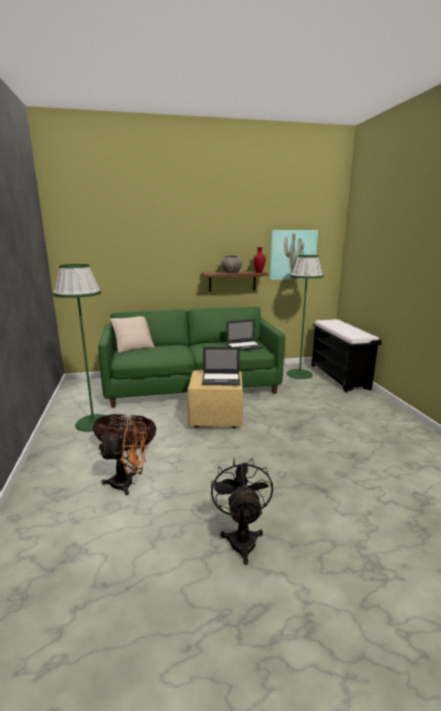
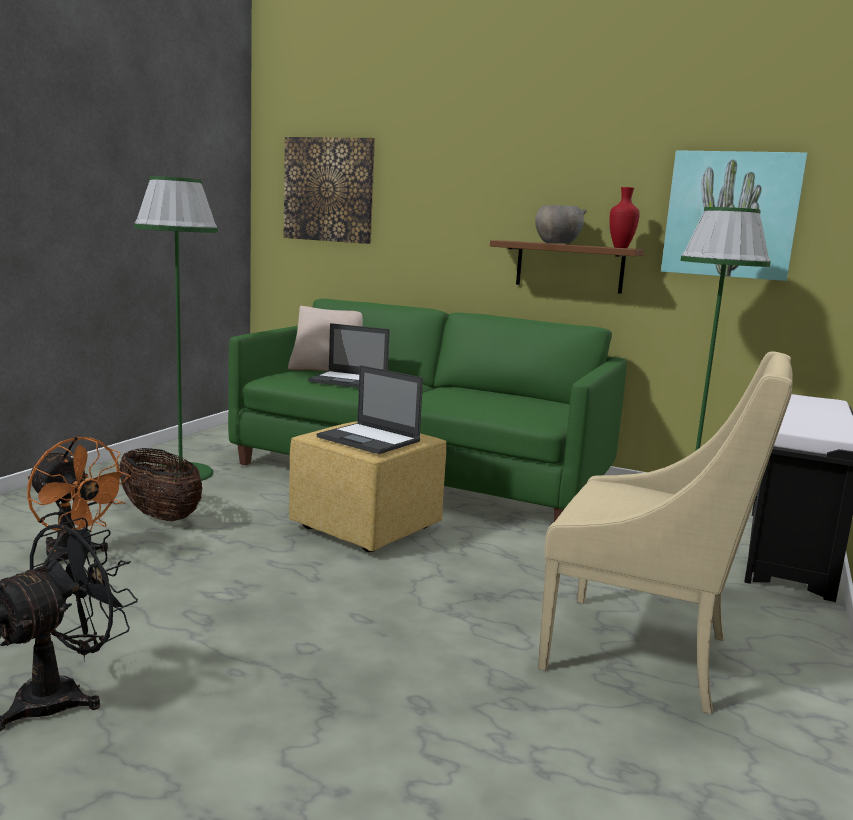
camera: 35 degrees right, 5 degrees down
laptop [226,319,263,351] -> laptop moved to [308,323,390,388]
none -> picture [284,137,375,244]
none -> beige armchair [538,351,793,714]

